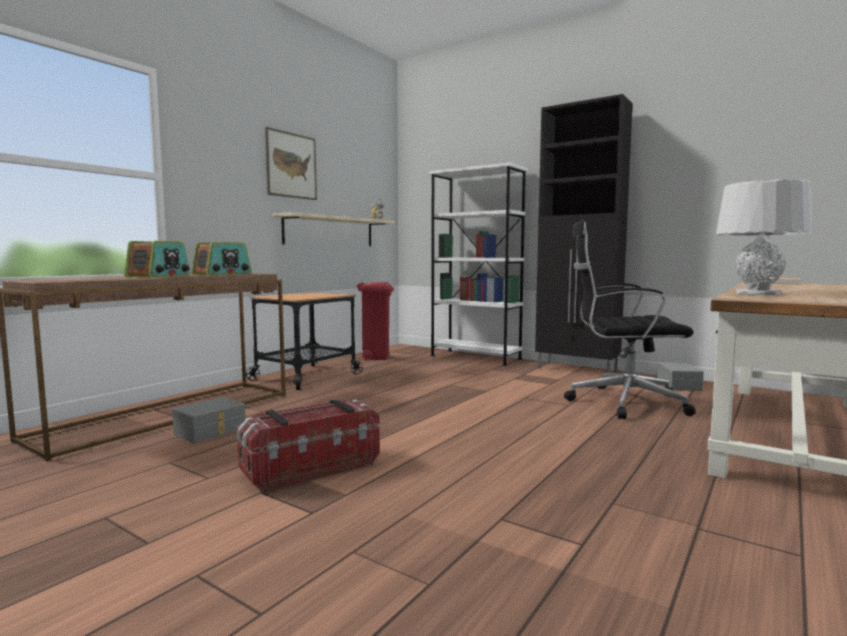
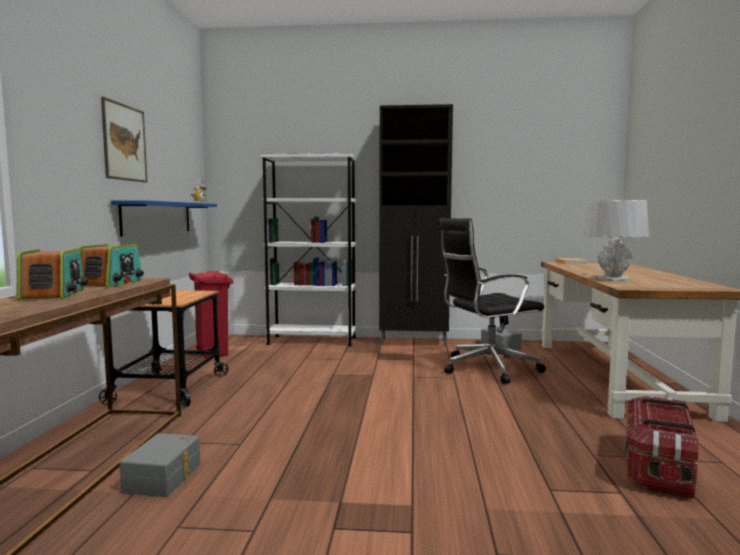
camera: 30 degrees left, 0 degrees up
storage box [237,399,380,493] -> storage box moved to [625,395,698,499]
beige shelf [272,212,395,246] -> blue shelf [111,200,217,237]

